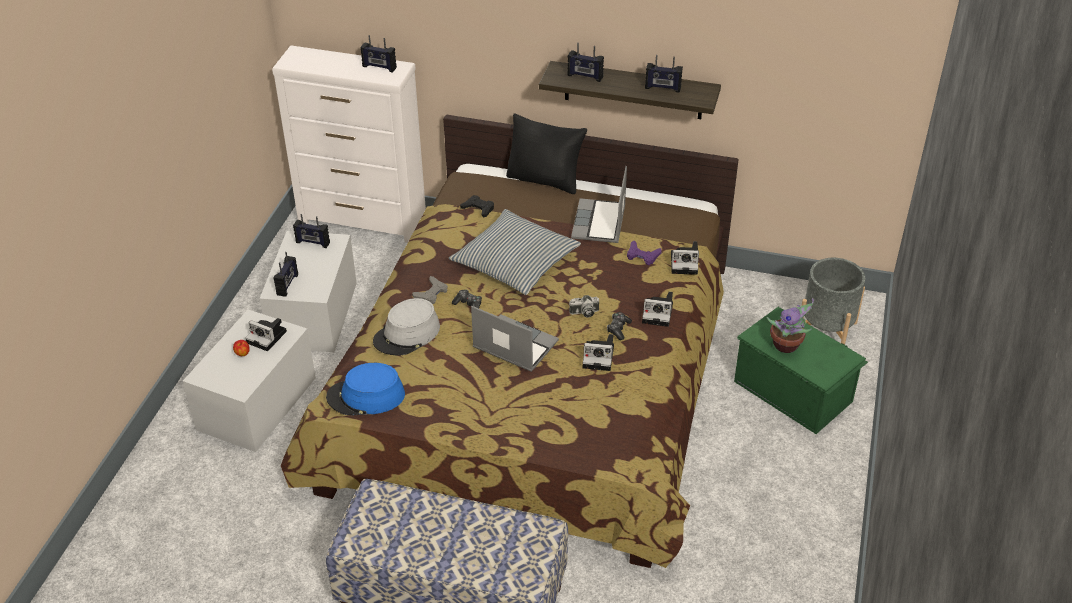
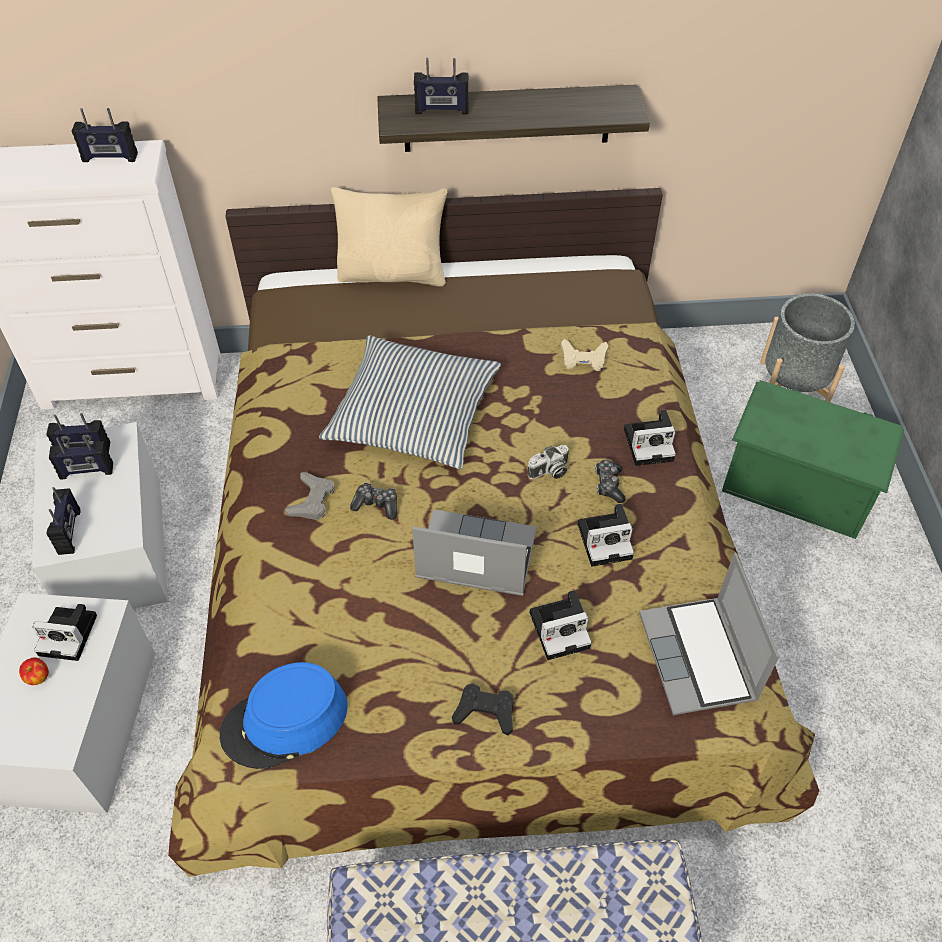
camera: 20 degrees left, 10 degrees up
grey hat [373,298,440,355] -> none
black game controller [460,195,494,217] -> black game controller moved to [452,684,514,735]
black pillow [506,113,587,194] -> beige pillow [331,187,447,287]
laptop [571,166,627,243] -> laptop moved to [639,553,779,715]
purple game controller [627,241,662,265] -> beige game controller [561,339,608,371]
radio [645,55,683,93] -> radio moved to [49,435,113,480]
camera [671,241,699,275] -> camera moved to [530,590,592,660]
potted plant [767,298,814,353] -> none

